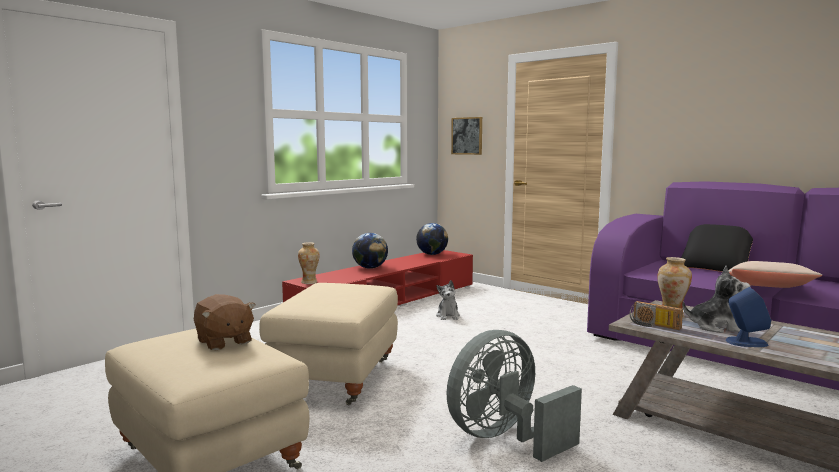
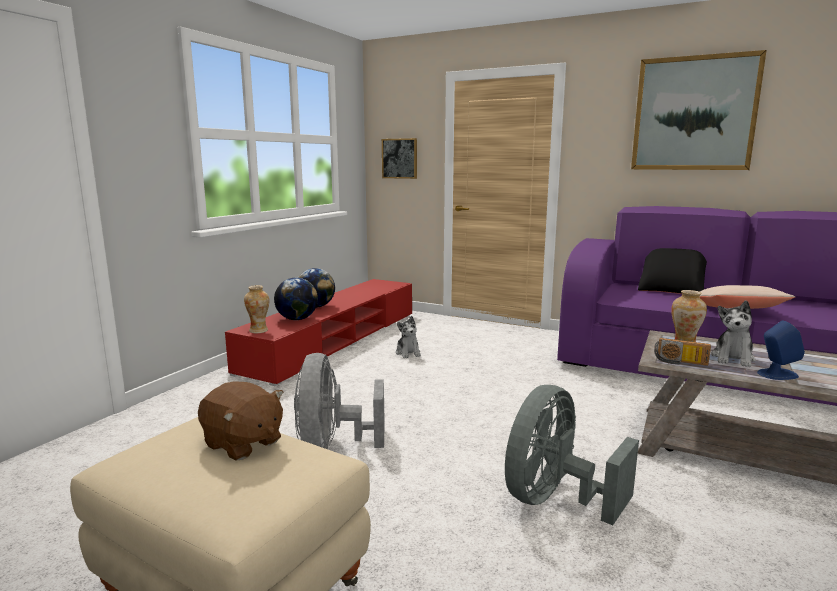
camera: 15 degrees left, 5 degrees up
beige ottoman [259,283,398,405] -> grey fan [294,353,385,449]
globe [416,223,448,255] -> globe moved to [274,278,318,320]
plush toy [682,266,750,333] -> plush toy turned 120 degrees clockwise [711,300,756,367]
none -> picture [631,50,767,170]

